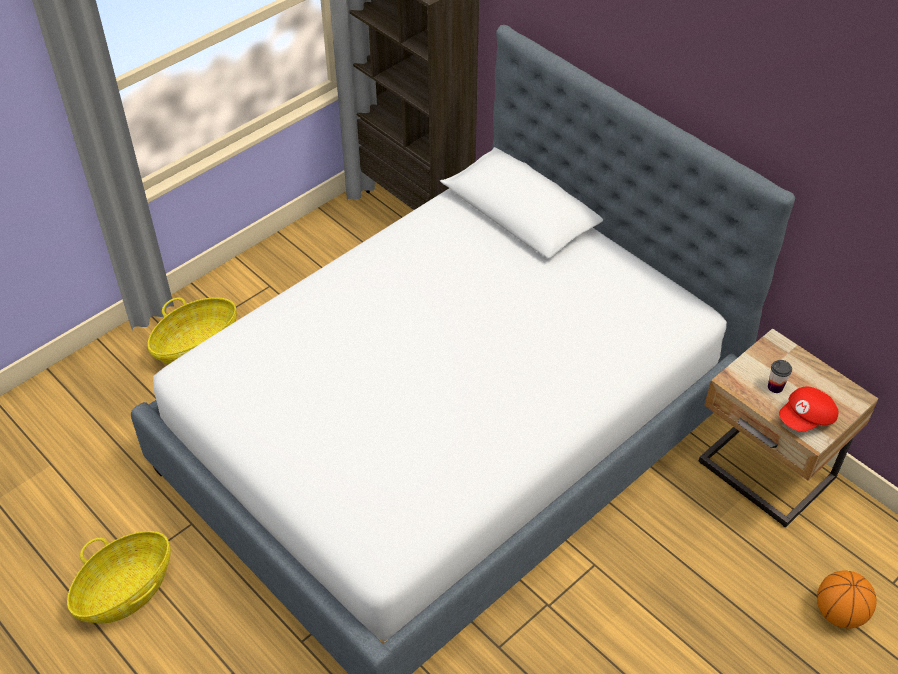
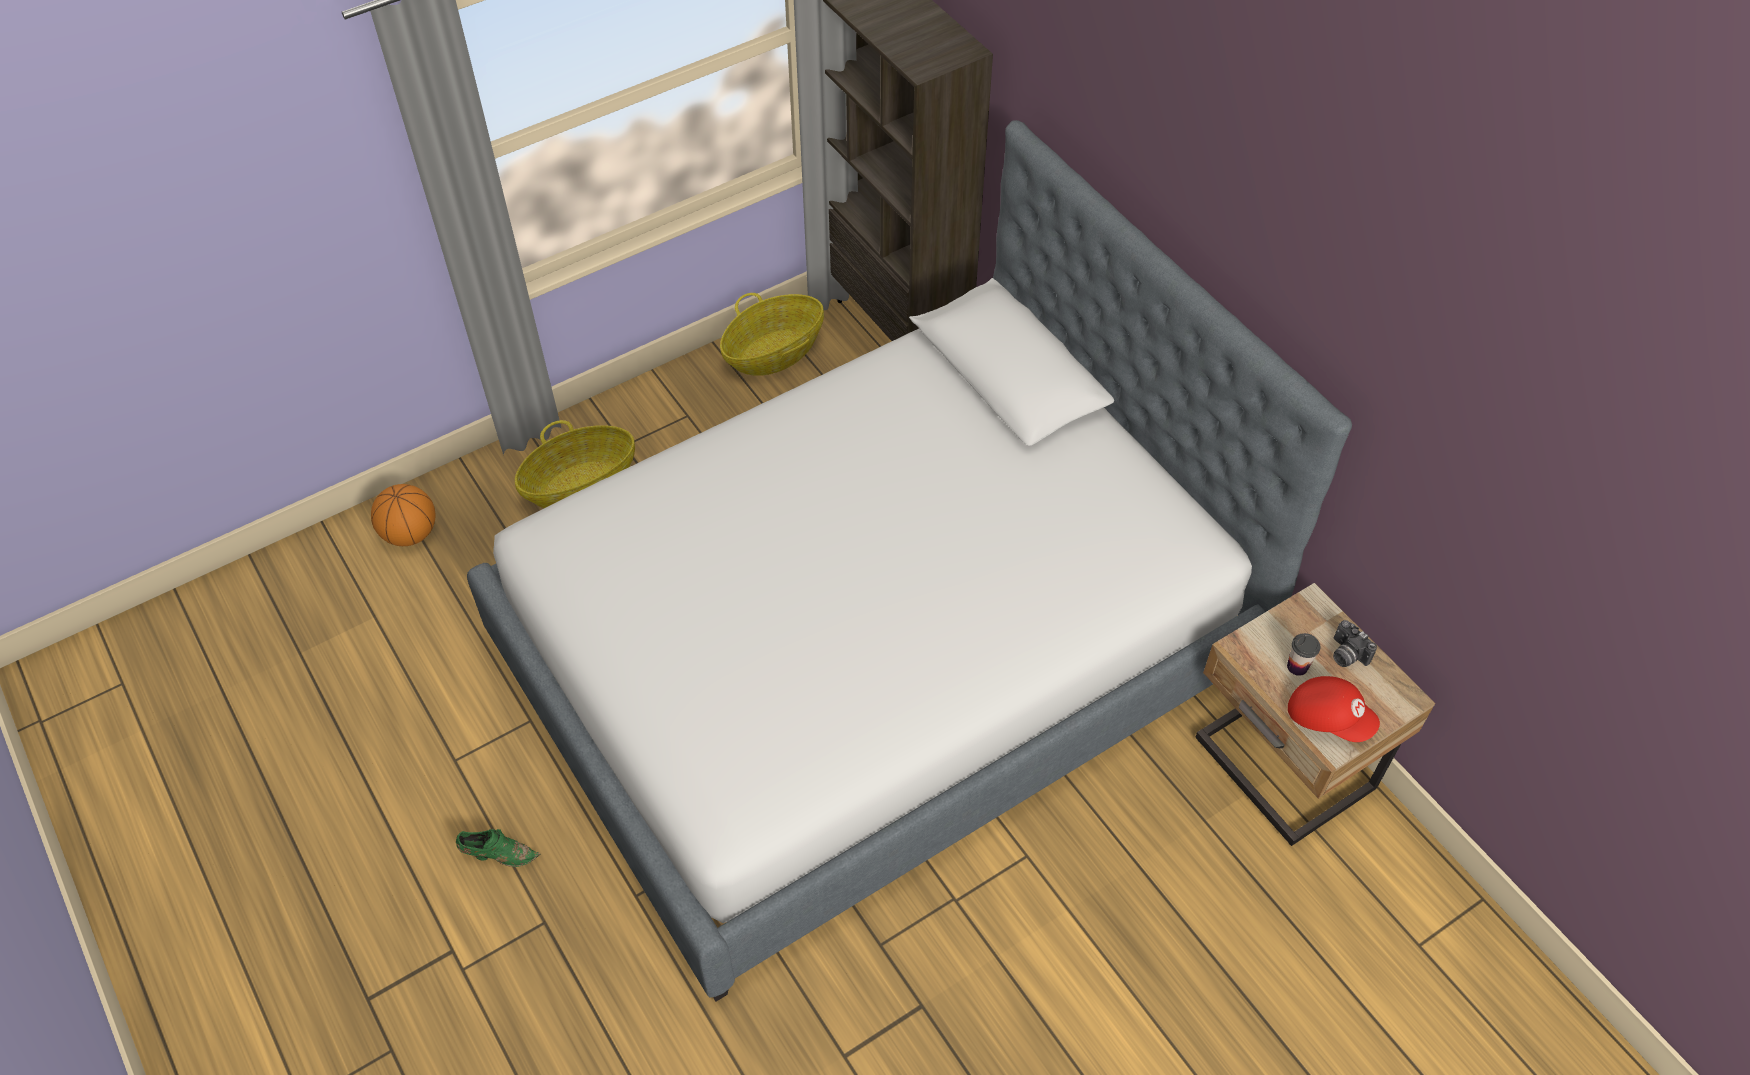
camera: 10 degrees right, 5 degrees up
basket [67,531,171,624] -> basket moved to [720,293,824,376]
red cap [779,387,839,432] -> red cap turned 120 degrees counterclockwise [1288,676,1380,742]
basketball [817,570,877,629] -> basketball moved to [371,484,435,546]
none -> green shoe [456,829,540,867]
none -> camera [1333,620,1377,667]

